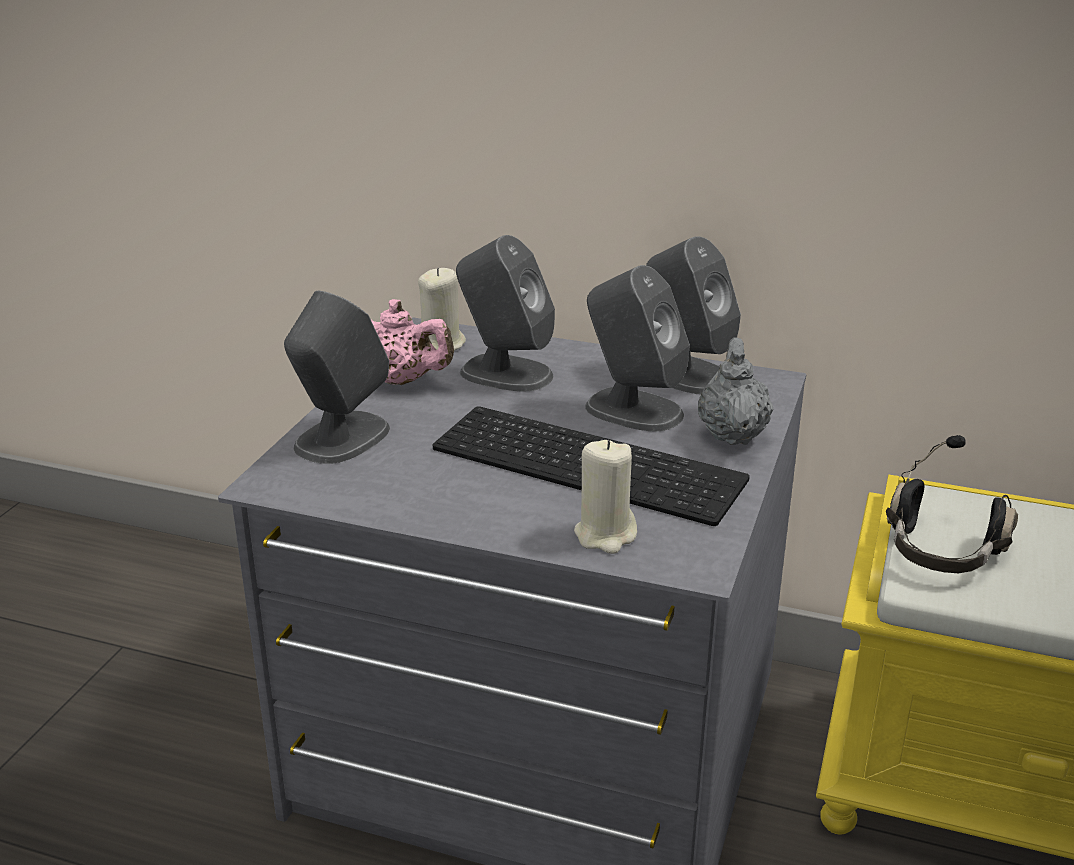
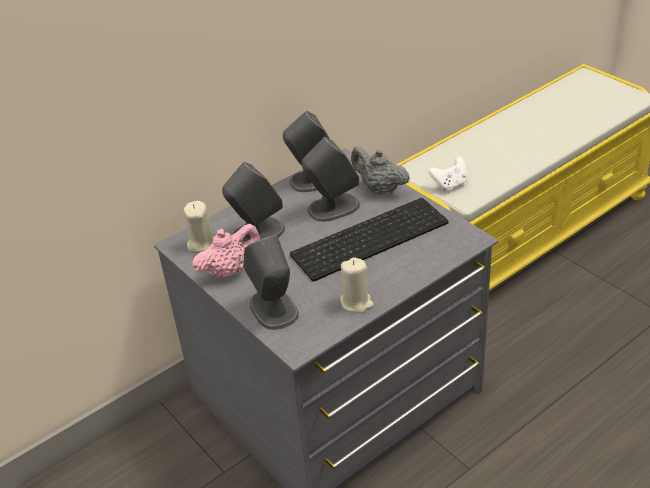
camera: 55 degrees left, 10 degrees up
beige candle [574,440,637,554] -> beige candle moved to [340,257,374,313]
black headphones [886,435,1018,573] -> white game controller [428,157,468,191]

